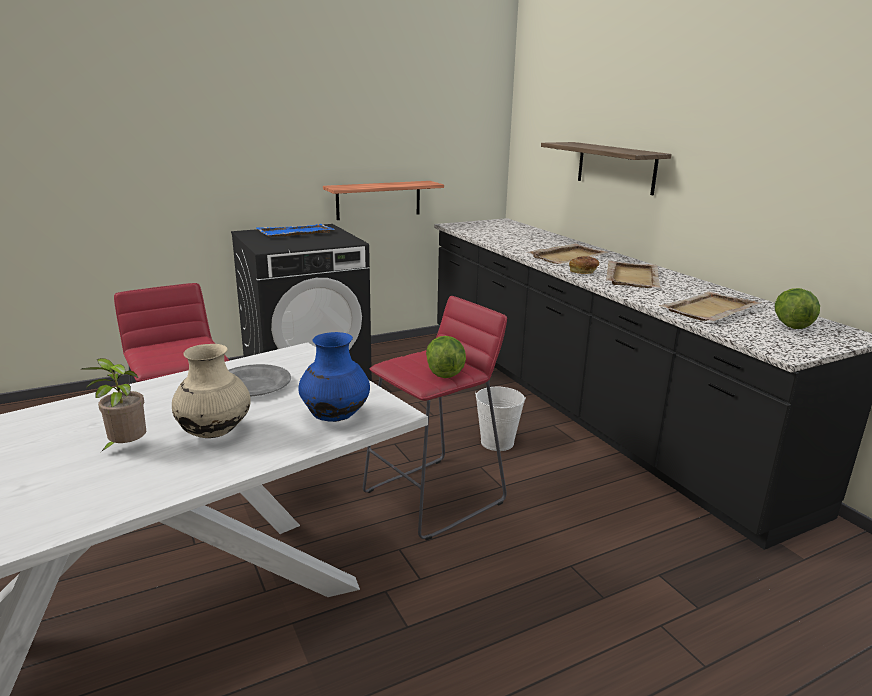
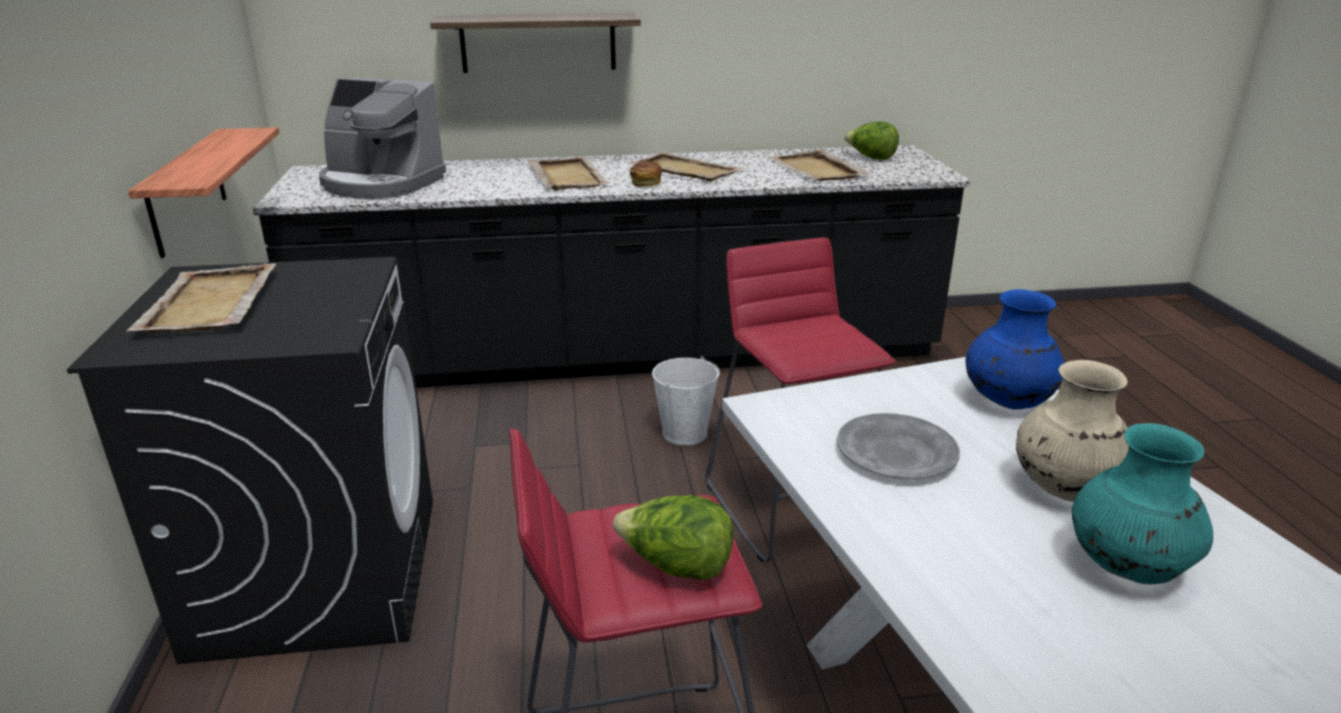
camera: 70 degrees left, 5 degrees up
potted plant [82,358,146,452] -> turquoise vase [1072,423,1213,584]
blue tray [257,224,335,237] -> beige tray [126,263,277,332]
lettuce [426,336,466,378] -> lettuce moved to [613,495,733,580]
none -> coffee machine [319,77,446,199]

